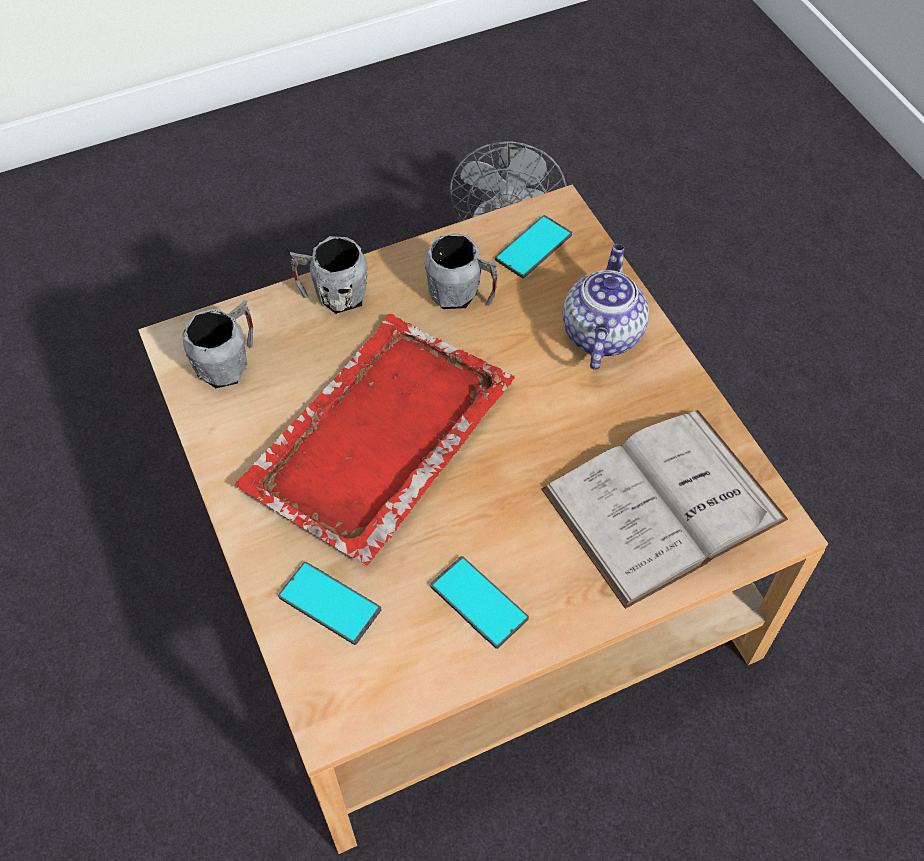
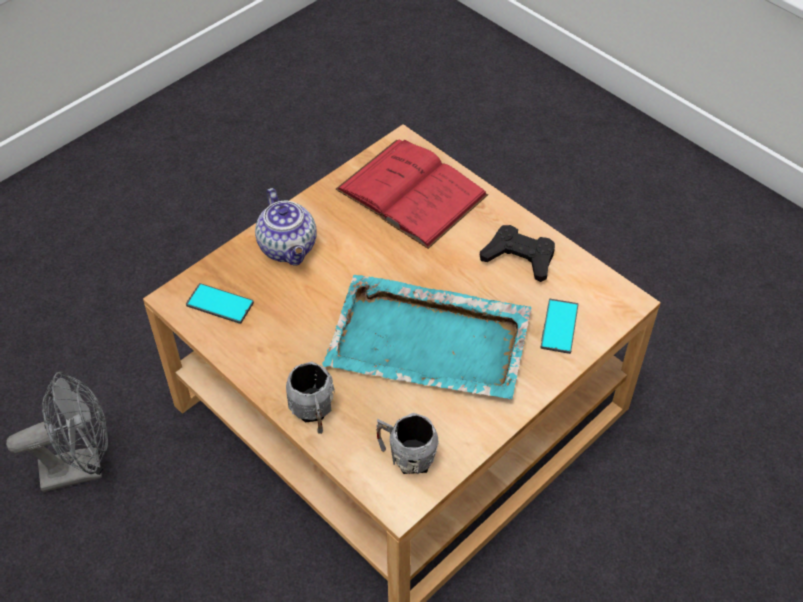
camera: 110 degrees left, 5 degrees down
red tray [235,314,515,566] -> turquoise tray [322,275,532,399]
grey mug [425,233,498,309] -> none
phone [430,556,529,649] -> black game controller [480,225,555,282]
white book [542,410,788,609] -> red book [336,139,488,249]
teapot [562,244,649,370] -> teapot turned 105 degrees counterclockwise [255,188,317,265]

